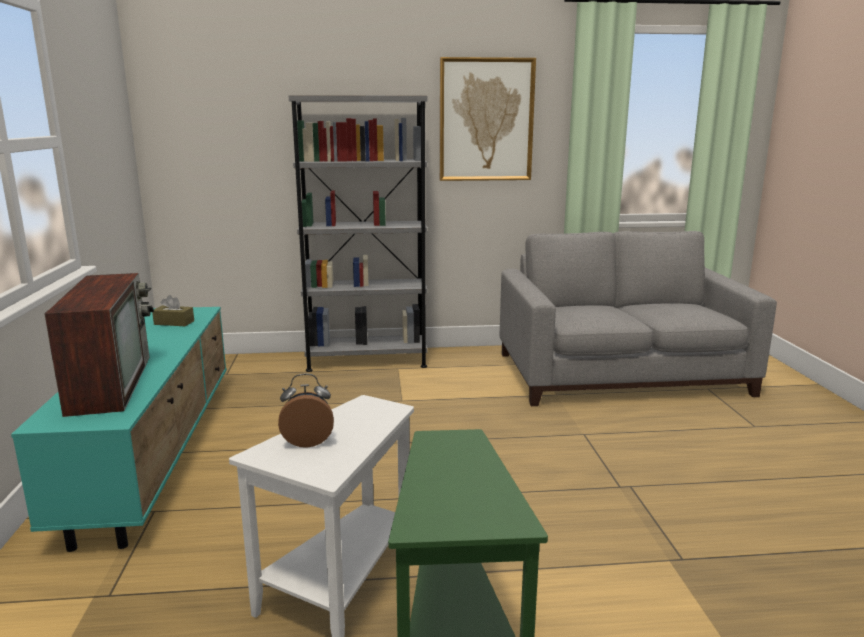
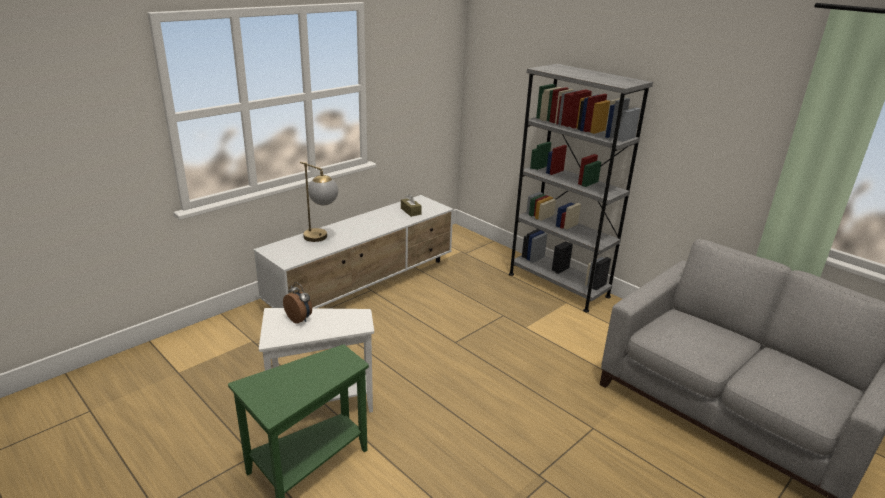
camera: 50 degrees right, 10 degrees up
turquoise tv stand [11,307,227,552] -> white tv stand [253,195,454,308]
television [44,273,154,417] -> table lamp [300,162,338,242]
picture [440,57,536,181] -> none

